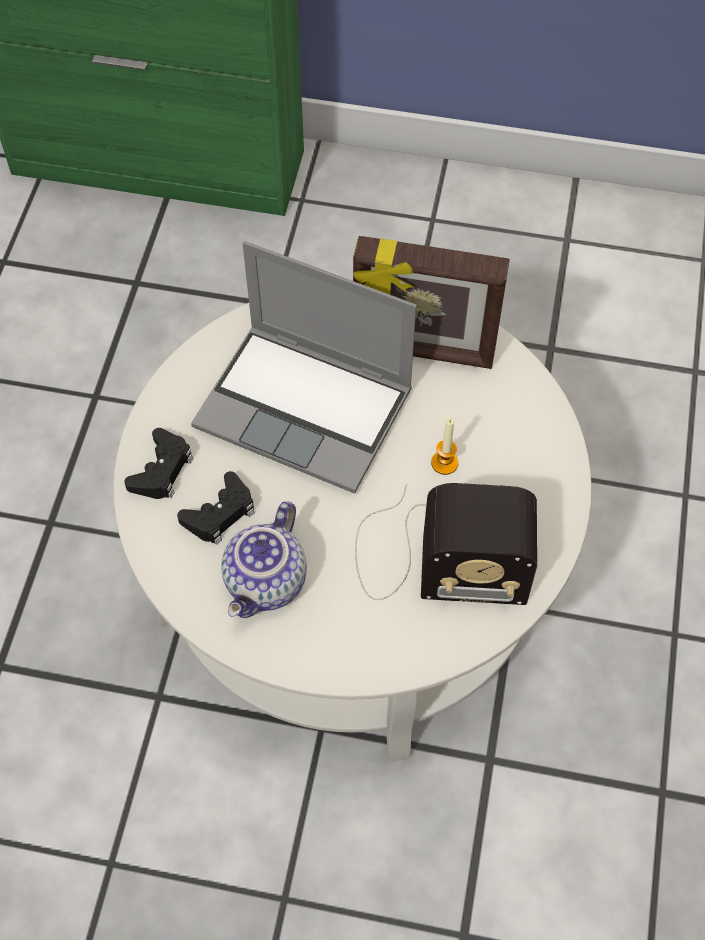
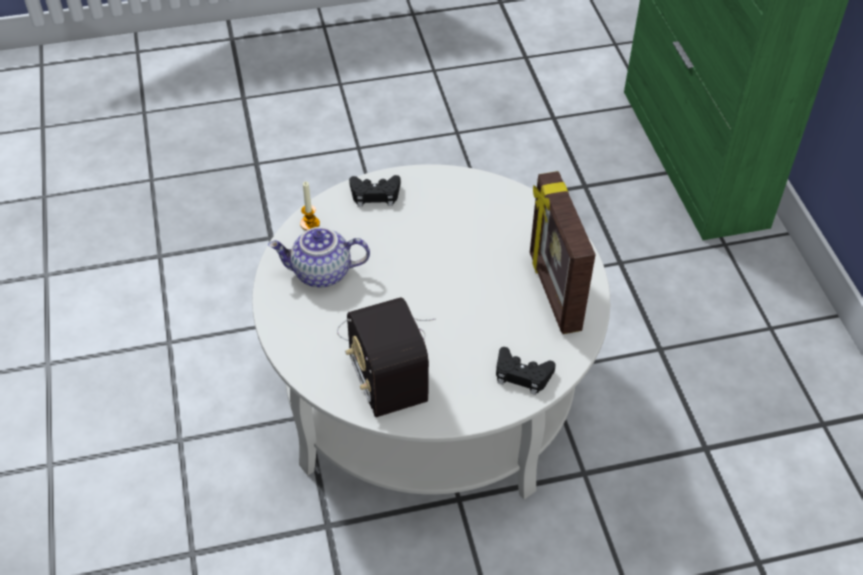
camera: 65 degrees right, 10 degrees down
black game controller [177,471,255,545] -> black game controller moved to [496,347,556,395]
laptop [191,241,416,493] -> none
candle [431,418,459,475] -> candle moved to [300,182,320,230]

